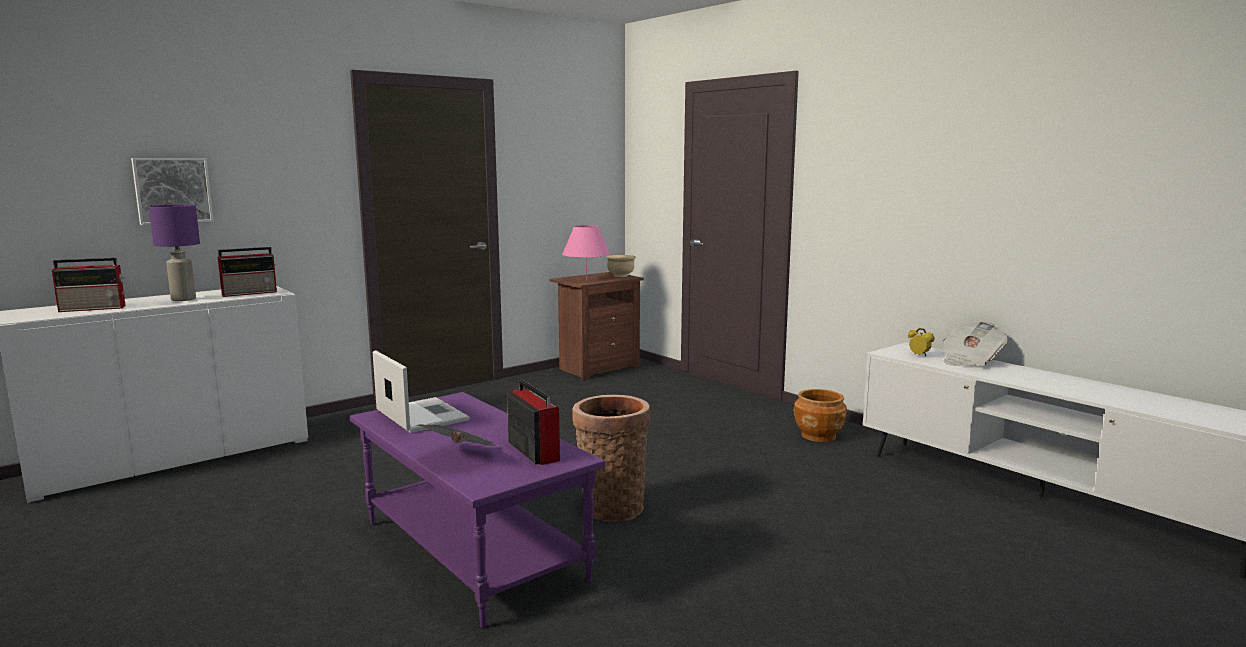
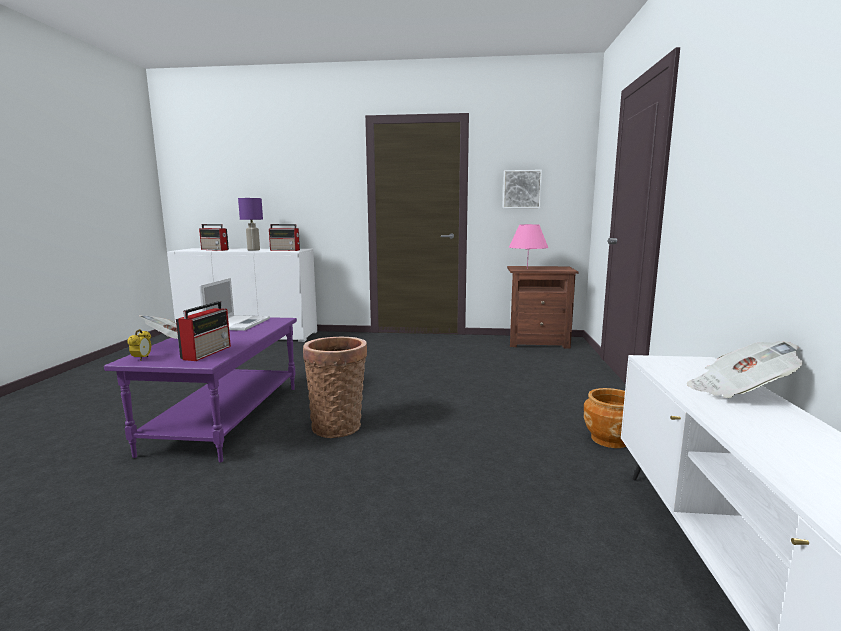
camera: 45 degrees right, 0 degrees up
picture [131,158,214,225] -> picture moved to [503,170,542,209]
beige bowl [606,255,637,277] -> none
alarm clock [908,328,935,356] -> alarm clock moved to [127,329,151,361]

